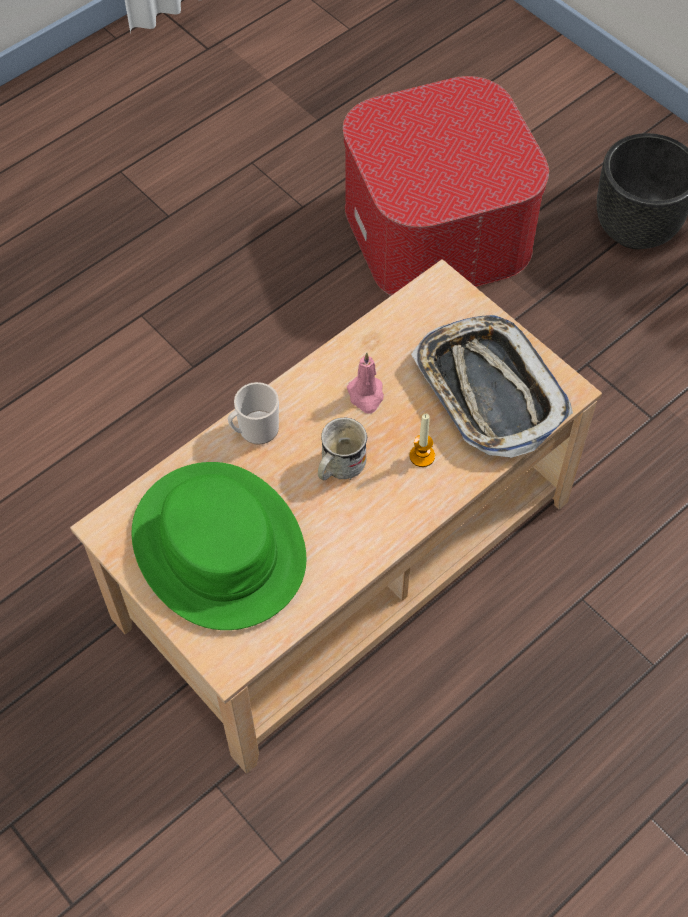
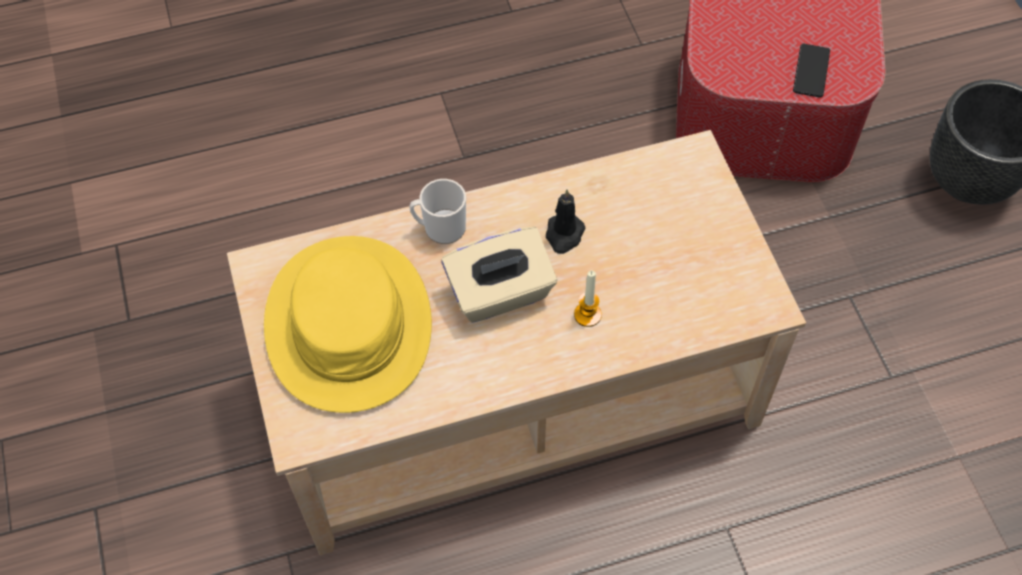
camera: 25 degrees right, 0 degrees up
green hat [132,462,307,630] -> yellow hat [264,236,432,413]
white mug [318,418,367,480] -> beige tissue box [441,227,557,323]
pink candle [347,352,384,414] -> black candle [546,189,585,254]
tray [411,315,573,458] -> none
none -> phone [793,44,830,98]

